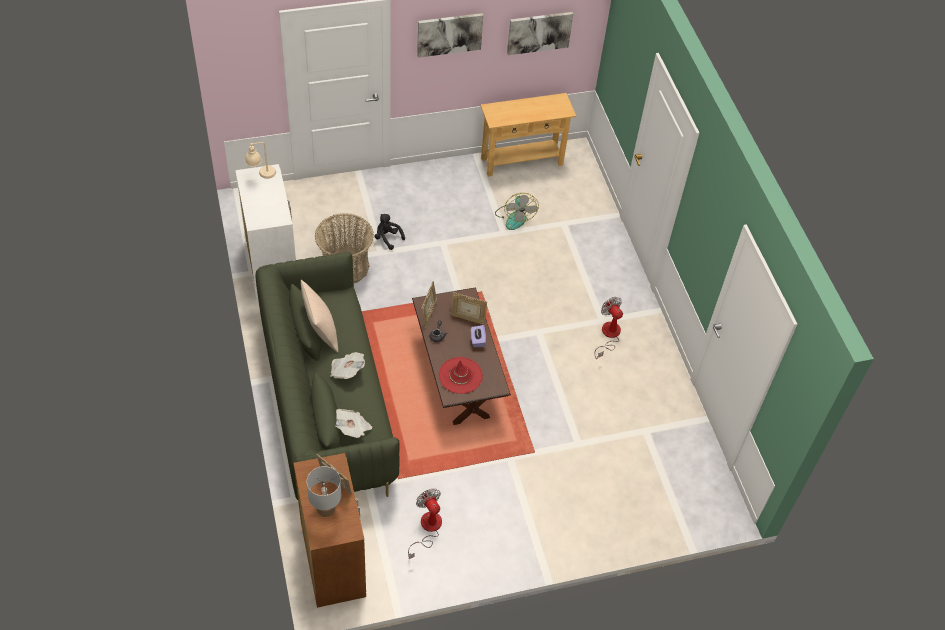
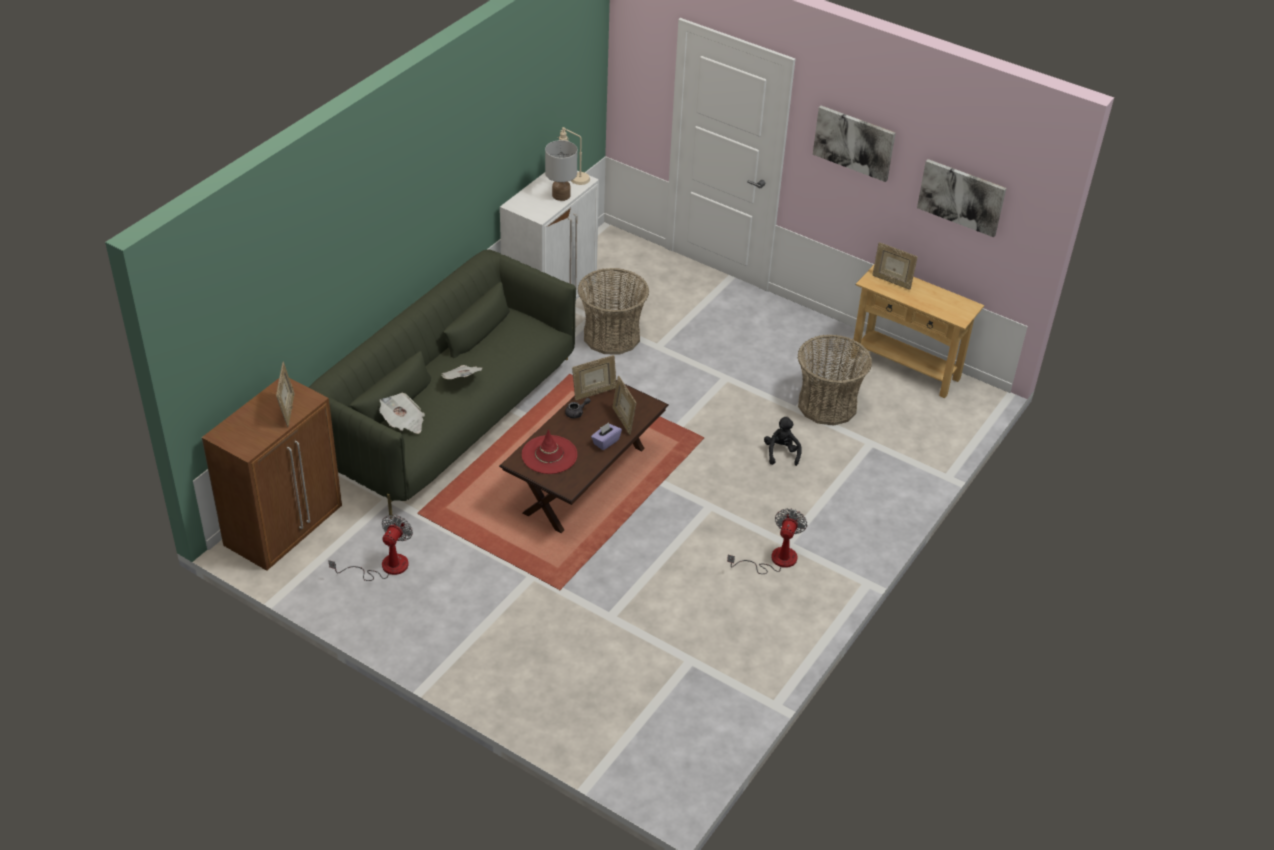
camera: 50 degrees right, 10 degrees down
beige pillow [301,280,338,353] -> none
grey table lamp [307,466,341,517] -> grey table lamp moved to [545,140,577,201]
black plush toy [375,214,405,250] -> black plush toy moved to [764,417,802,466]
fan [495,193,539,230] -> basket [797,334,872,426]
none -> picture frame [872,242,918,290]

